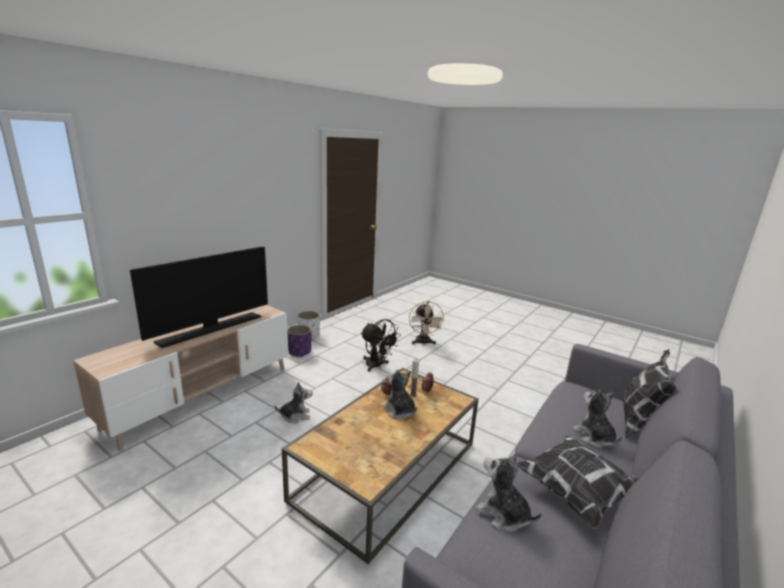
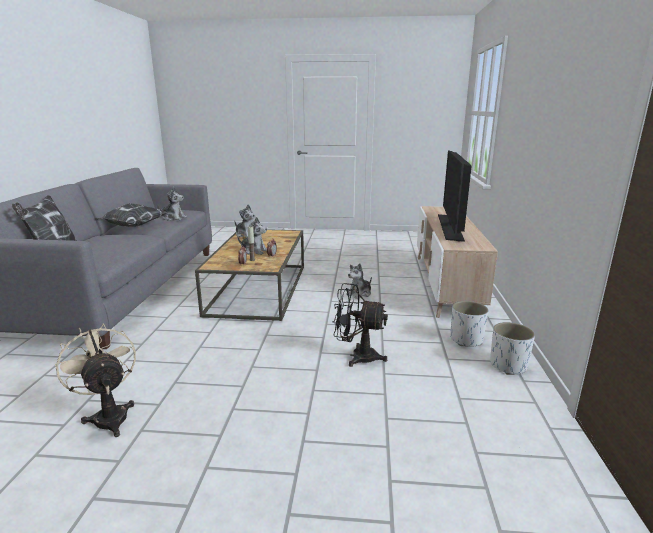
camera: 150 degrees right, 0 degrees up
purple planter [287,325,312,357] -> white planter [450,301,489,347]
beige fan [409,301,445,345] -> beige fan moved to [55,323,136,437]
plush toy [572,389,622,448] -> plush toy moved to [235,204,255,238]

